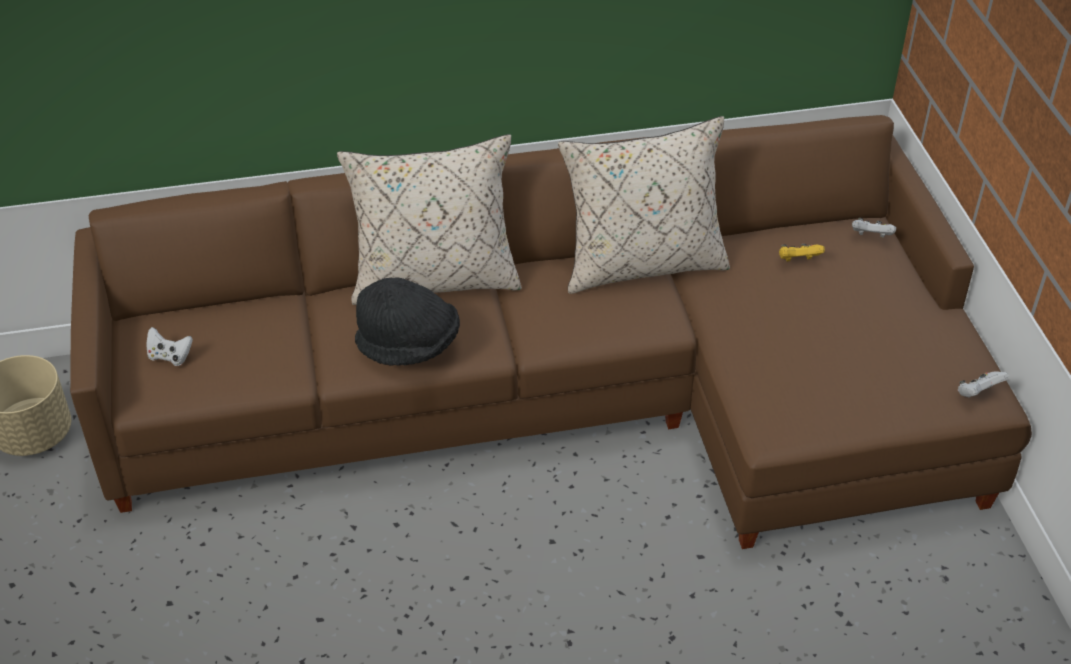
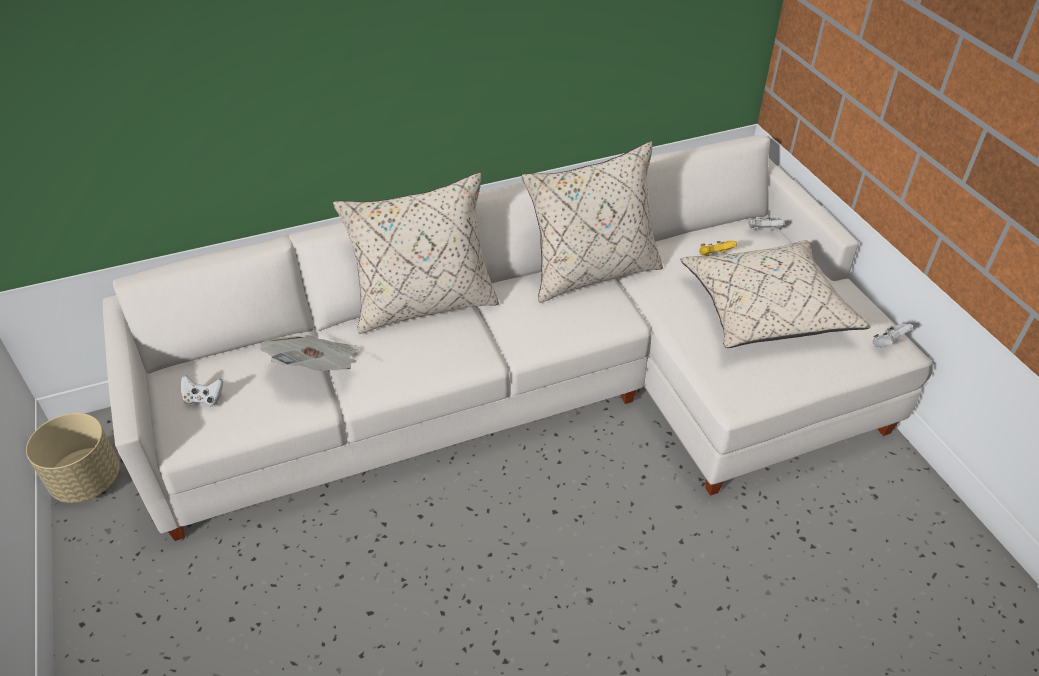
camera: 10 degrees left, 0 degrees up
brown sofa [70,115,1032,549] -> white sofa [103,135,933,541]
black hat [355,277,460,366] -> none
none -> newspaper [260,335,360,371]
none -> beige pillow [680,240,871,348]

